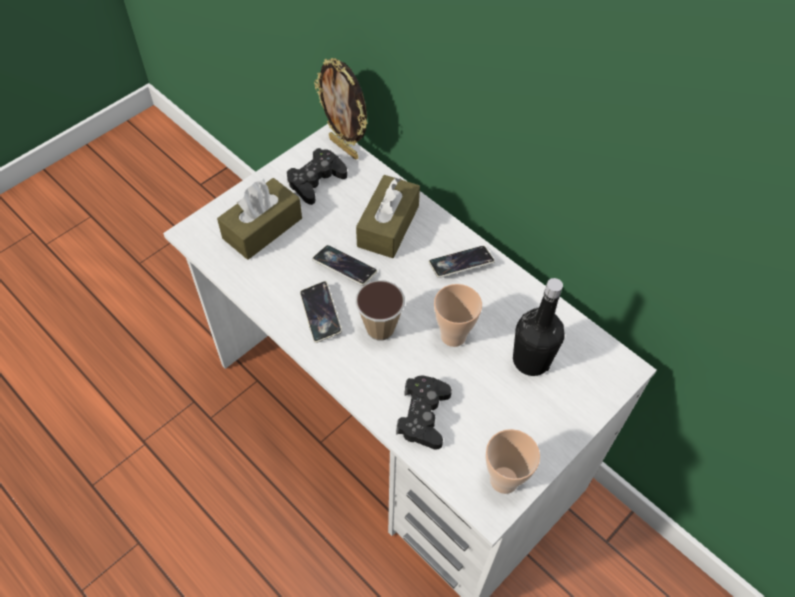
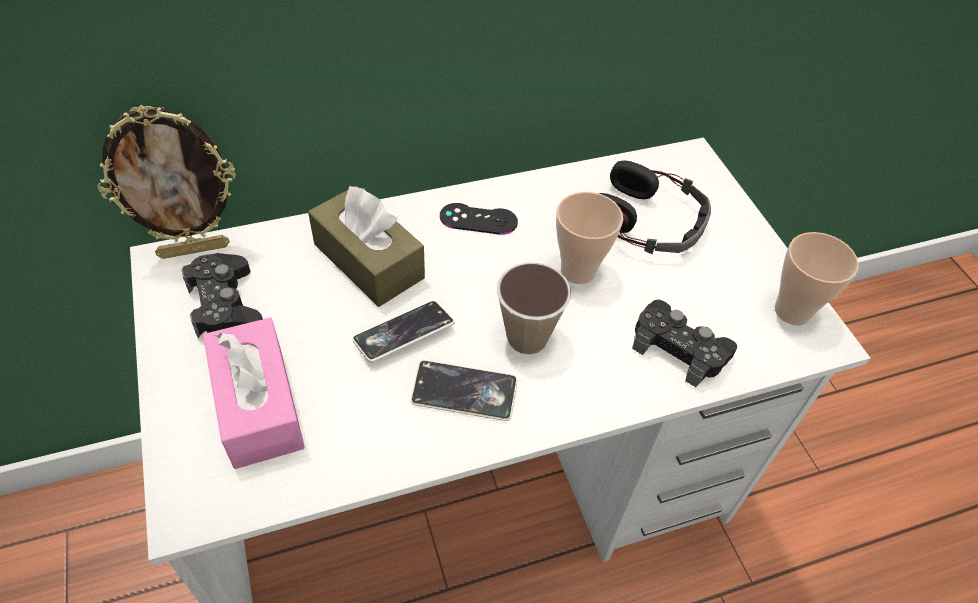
camera: 65 degrees left, 5 degrees down
brown tissue box [217,178,302,260] -> pink tissue box [203,318,305,469]
phone [429,246,495,278] -> black game controller [440,203,518,235]
black bottle [513,278,565,376] -> headphones [598,160,711,254]

